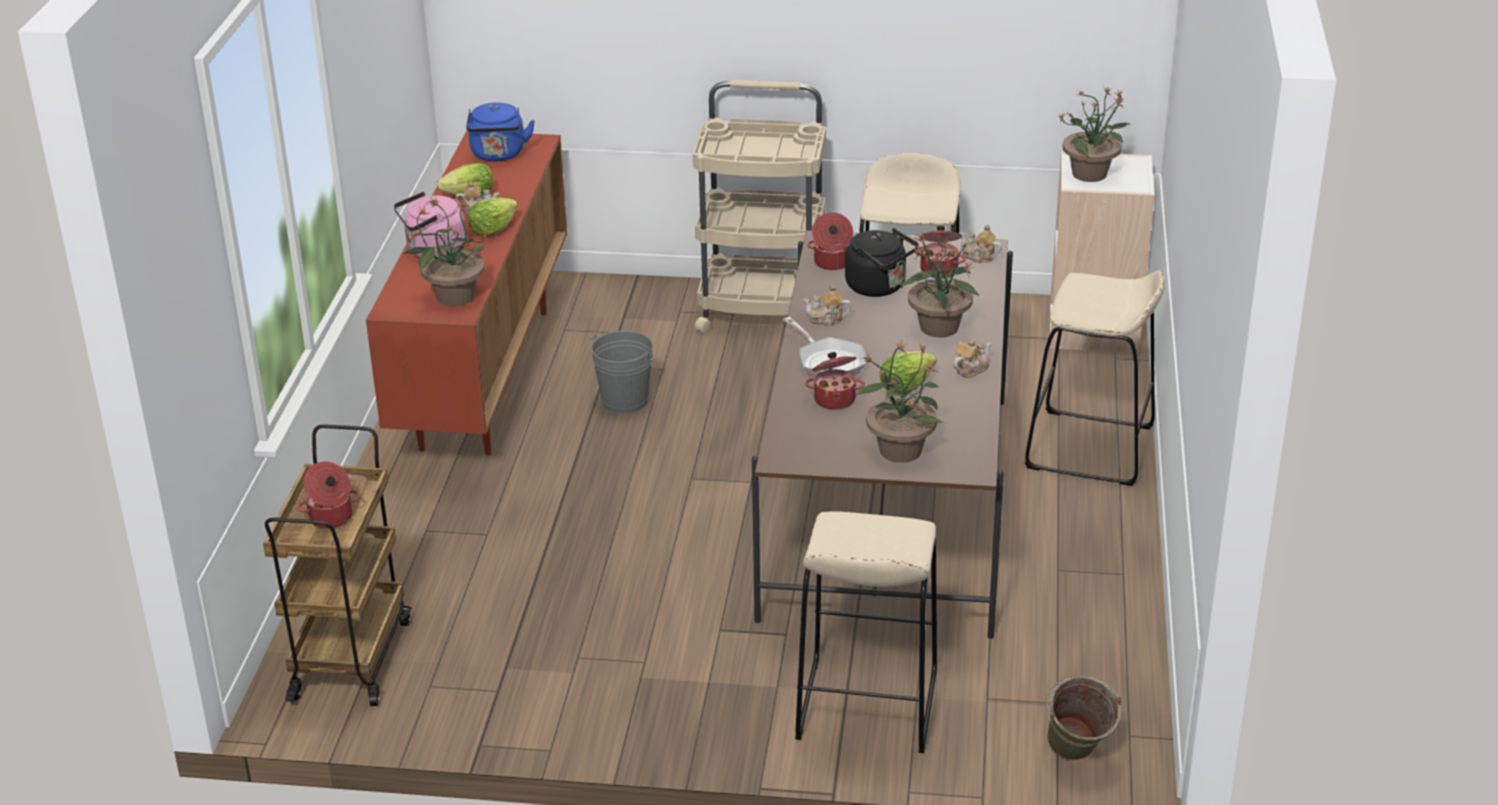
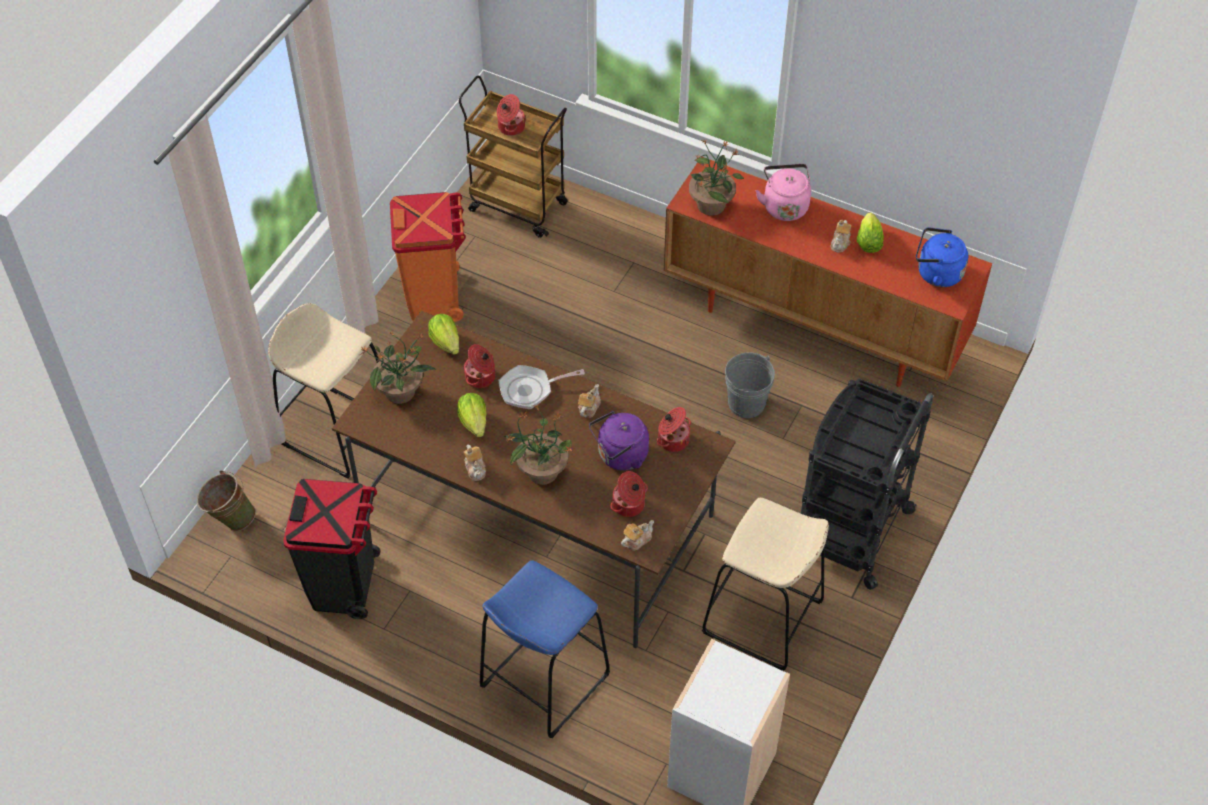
camera: 110 degrees right, 20 degrees up
lettuce [467,197,518,236] -> lettuce moved to [428,314,459,355]
beige cart [693,80,826,334] -> black cart [801,379,933,590]
black kettle [845,228,919,297] -> purple kettle [589,411,649,470]
beige stool [1025,270,1165,486] -> blue stool [480,560,610,738]
potted plant [1057,87,1131,182] -> none
none -> black trash can [283,479,381,619]
none -> orange trash can [390,192,466,322]

